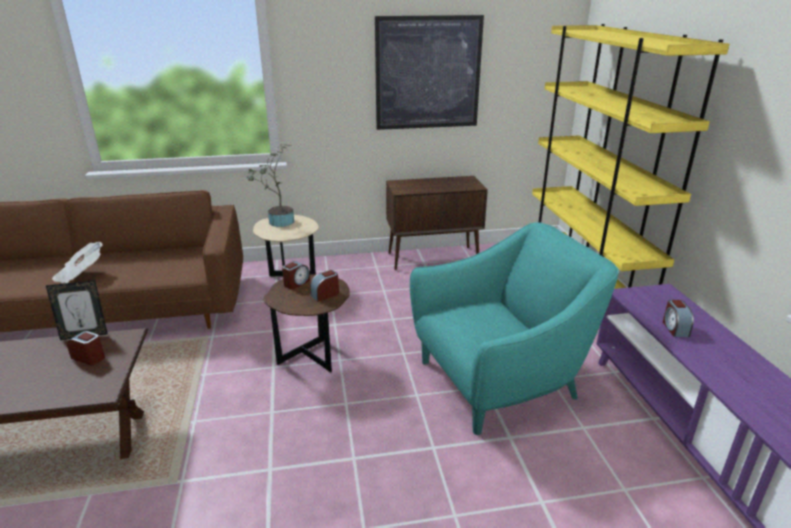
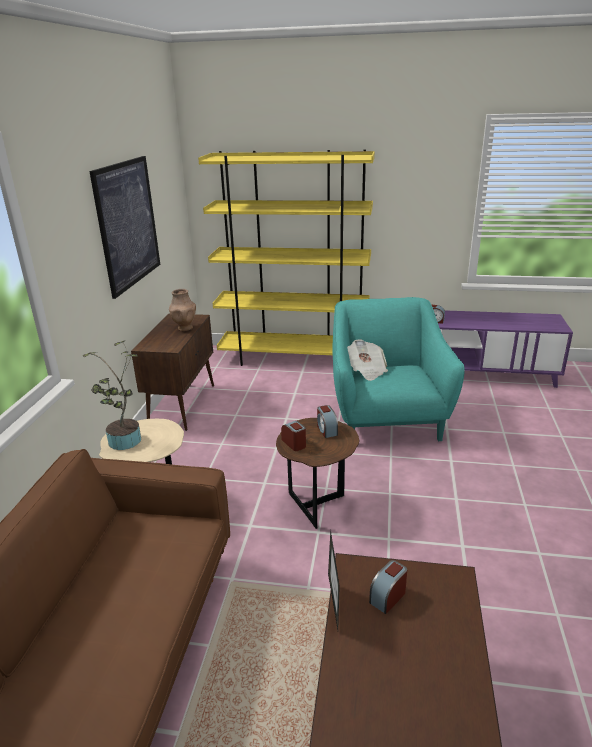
camera: 70 degrees left, 0 degrees up
newspaper [52,242,103,283] -> newspaper moved to [347,339,388,381]
none -> brown vase [169,289,196,331]

